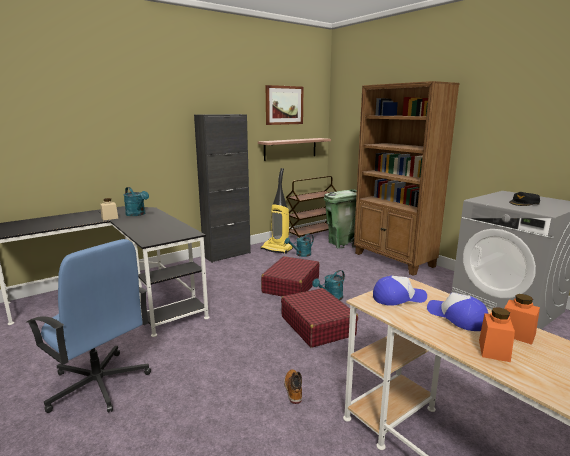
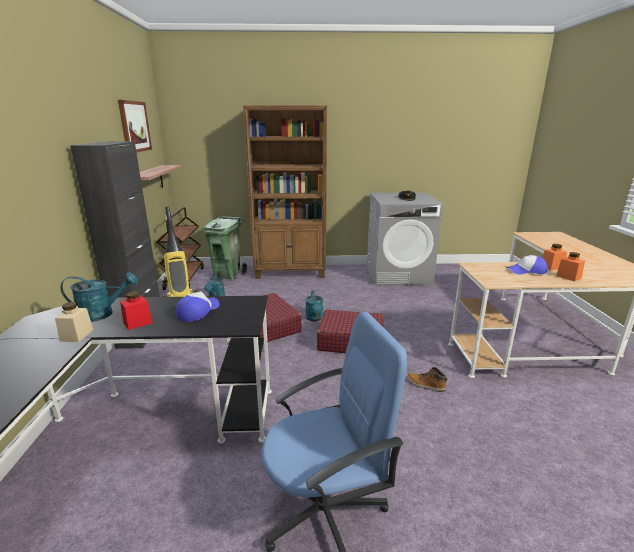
camera: 55 degrees left, 5 degrees up
cap [373,276,427,306] -> cap moved to [176,292,220,322]
none -> red jar [120,291,153,330]

